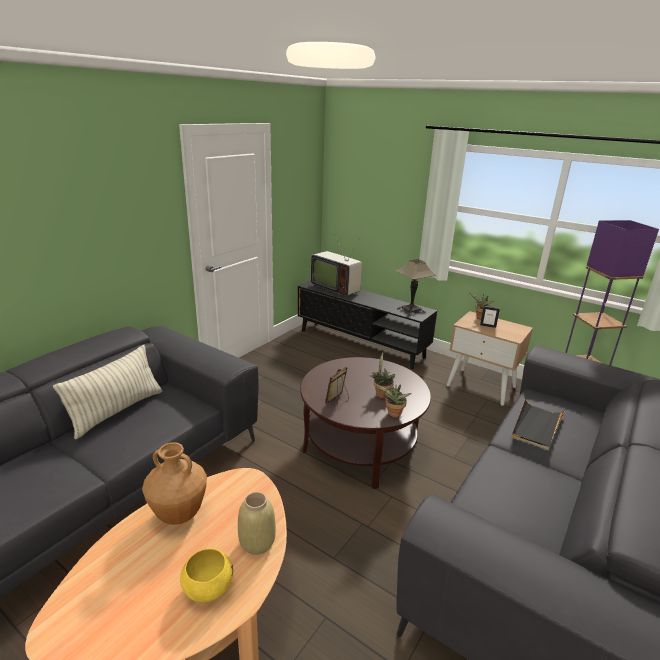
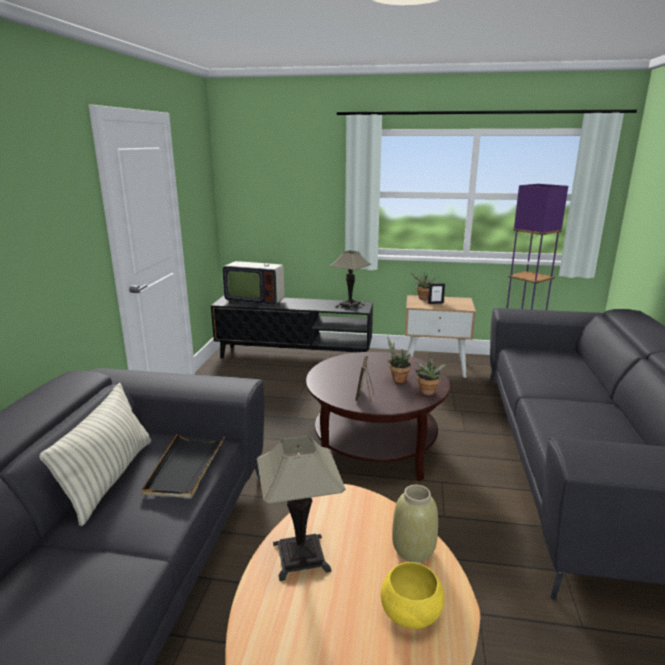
camera: 25 degrees left, 5 degrees down
brown vase [142,442,207,525] -> table lamp [257,436,345,581]
black tray [511,398,565,450] -> black tray moved to [142,433,225,498]

